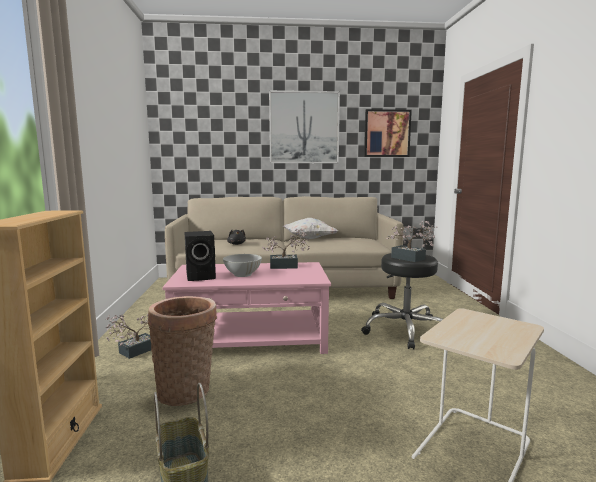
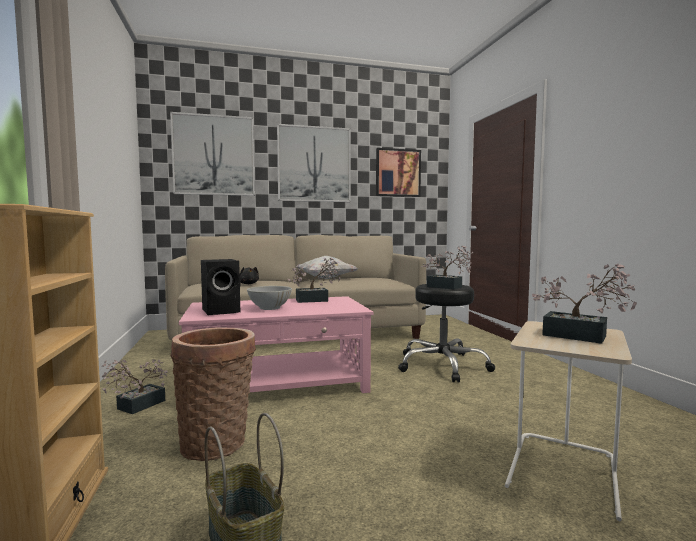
camera: 10 degrees left, 5 degrees down
none -> picture [170,112,255,196]
none -> potted plant [532,264,637,344]

